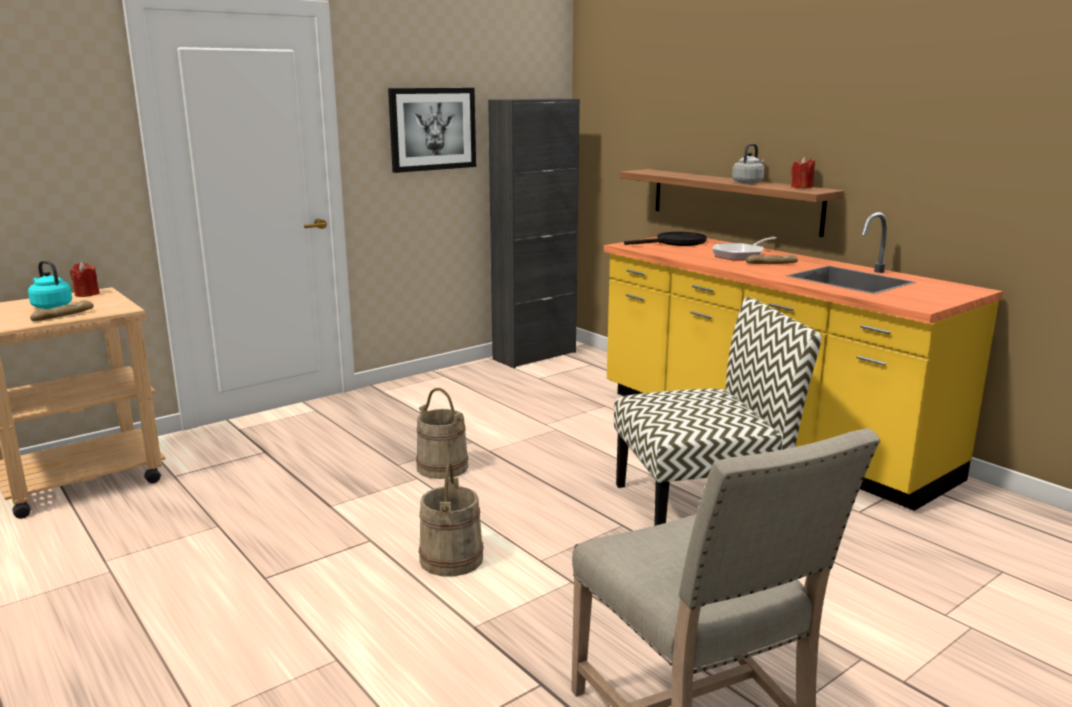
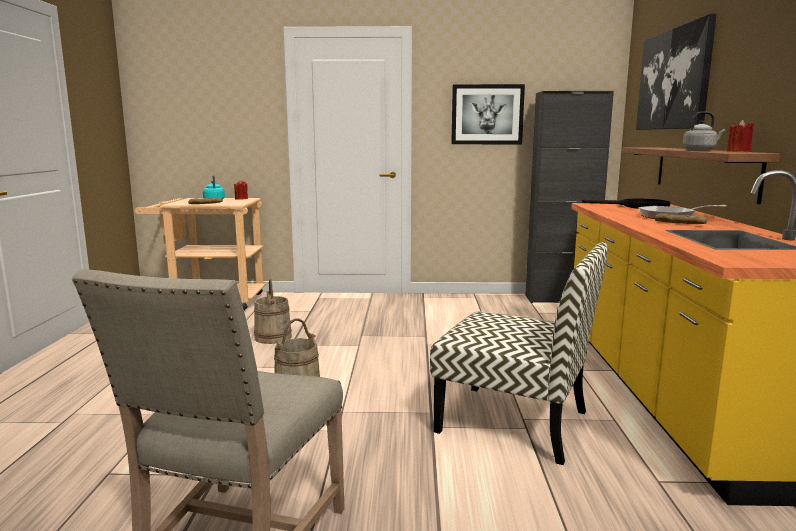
camera: 40 degrees right, 5 degrees down
beige bucket [416,388,469,479] -> beige bucket moved to [254,279,292,344]
none -> picture [636,13,717,130]

